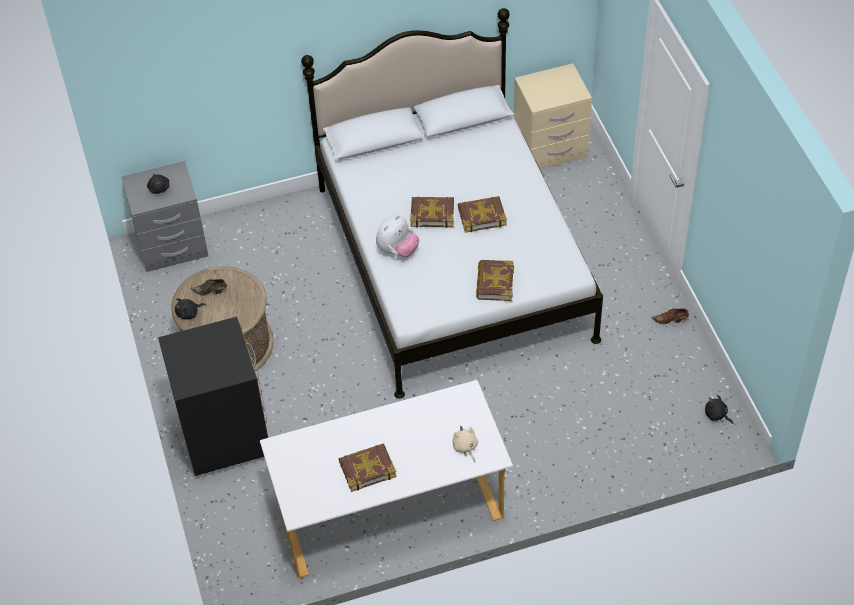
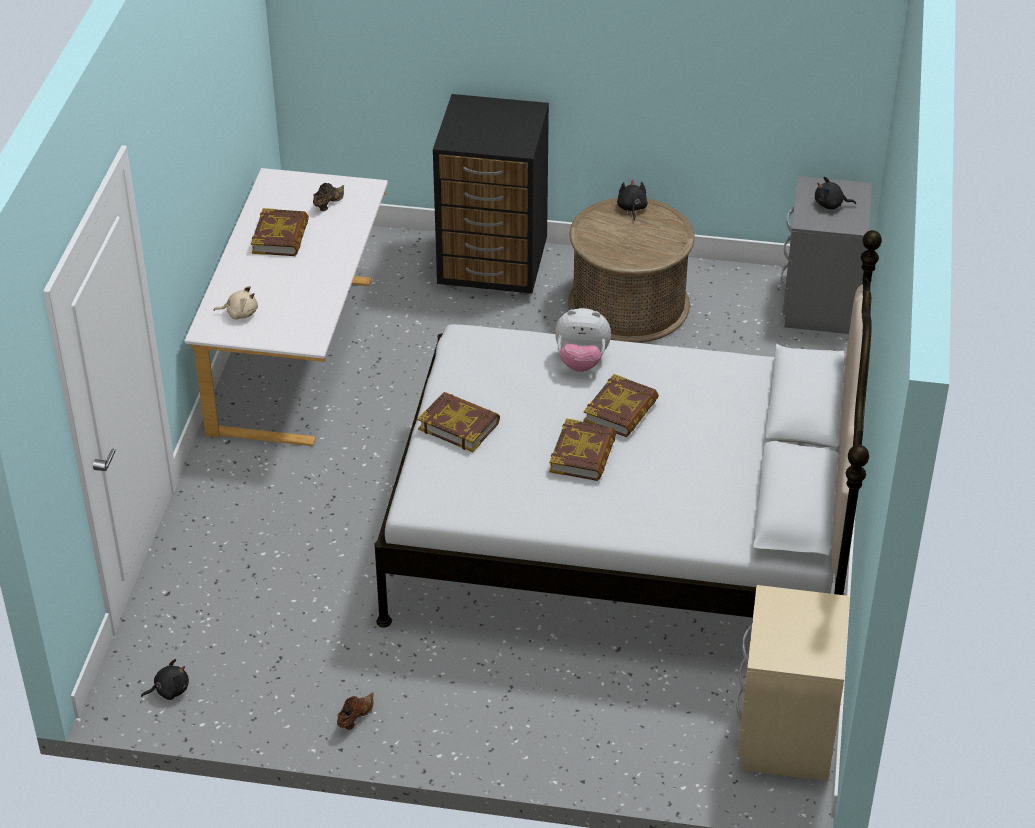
camera: 115 degrees right, 10 degrees down
brown shoe [191,279,227,296] -> brown shoe moved to [313,183,344,211]
plush toy [376,215,419,257] -> plush toy turned 60 degrees counterclockwise [555,308,611,372]

